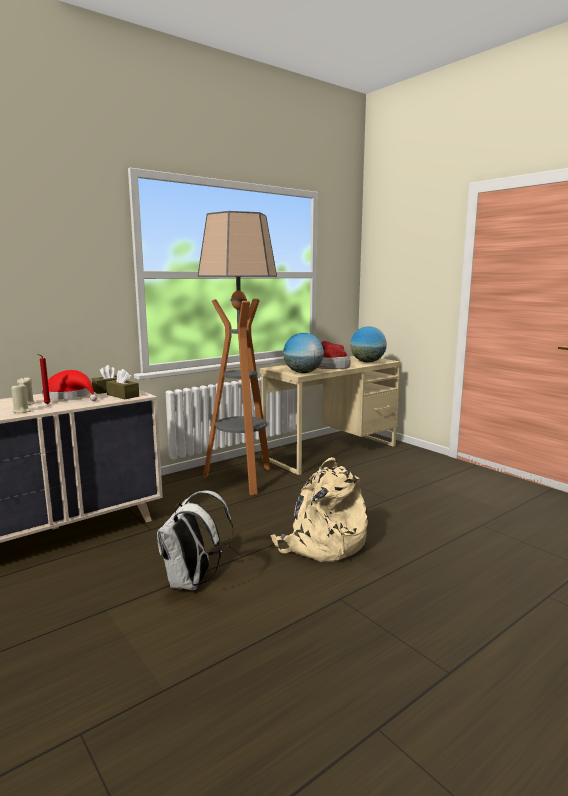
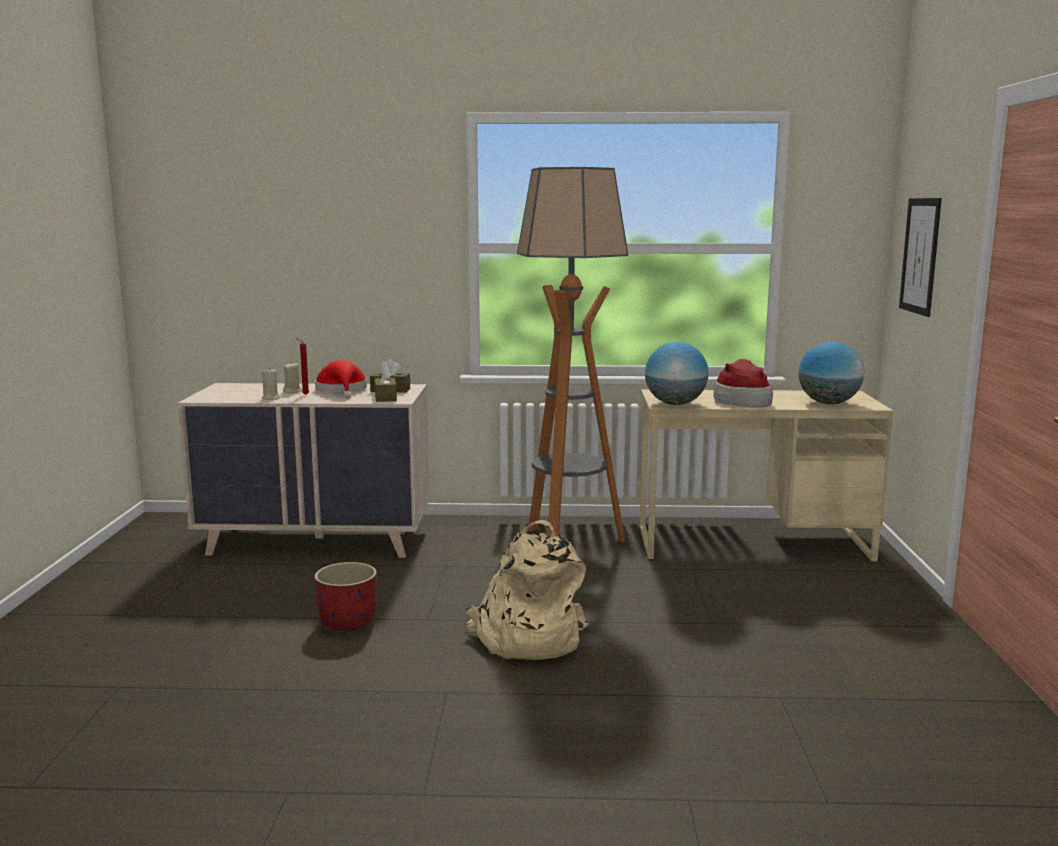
camera: 40 degrees right, 0 degrees up
white backpack [157,490,233,590] -> red planter [314,562,377,631]
none -> picture [899,198,942,317]

